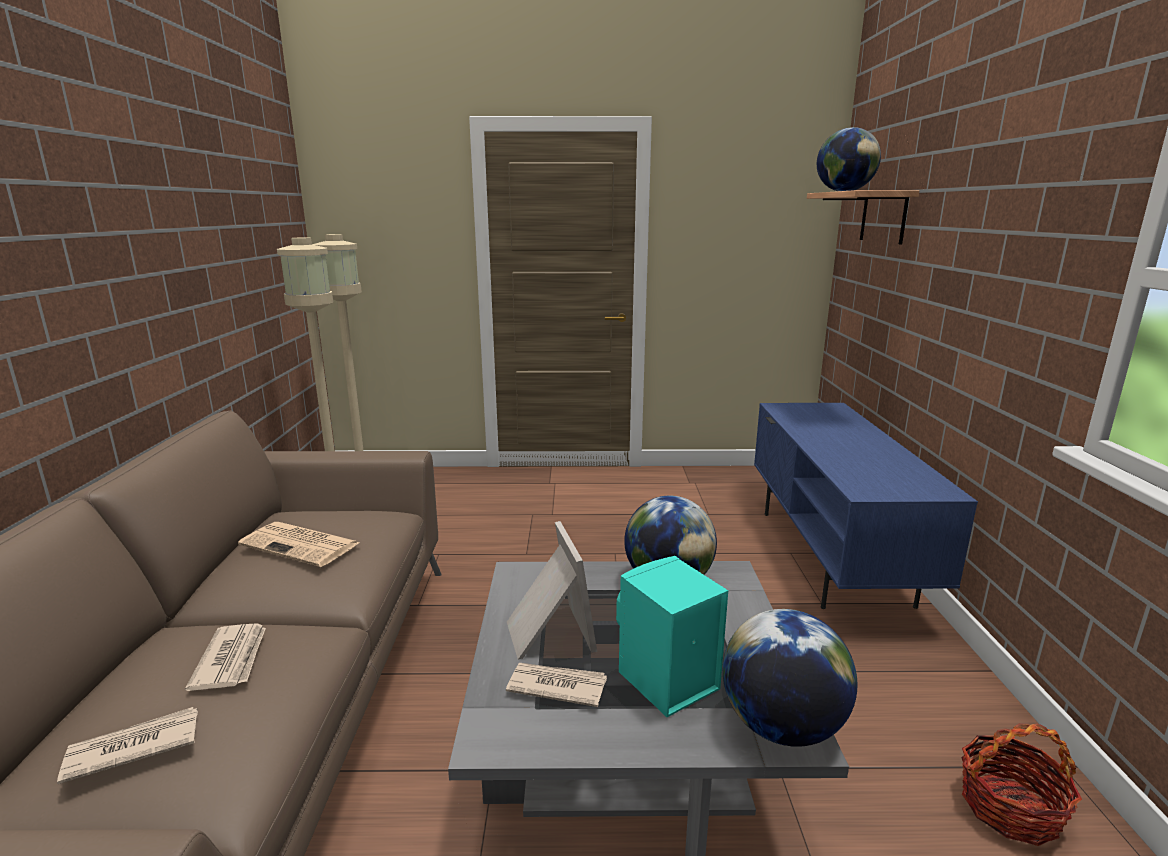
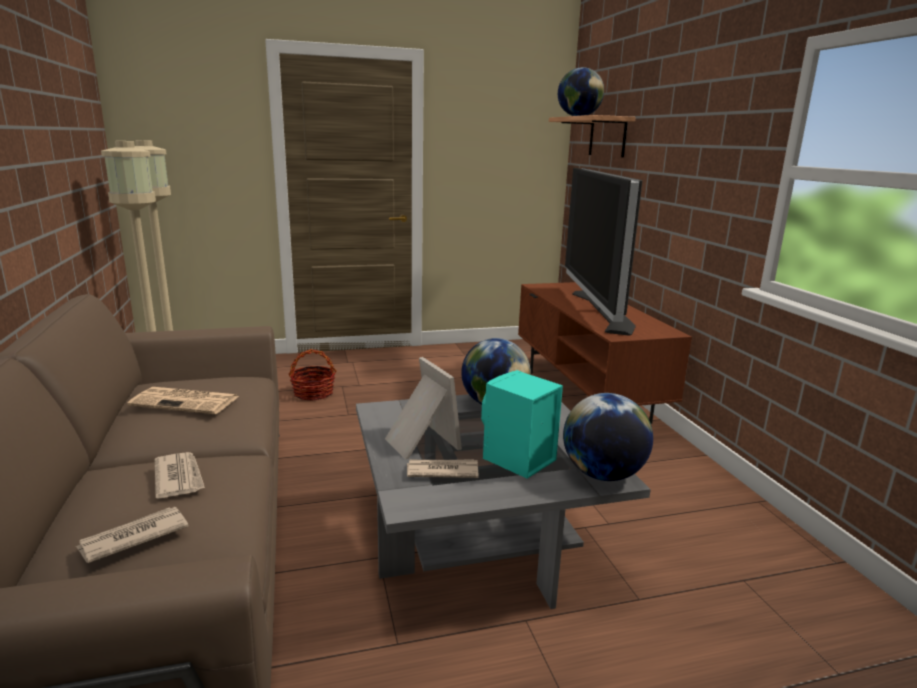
camera: 15 degrees left, 0 degrees up
blue tv stand [754,403,978,609] -> brown tv stand [518,282,692,424]
basket [961,723,1082,846] -> basket moved to [289,349,336,400]
none -> television [565,168,642,335]

